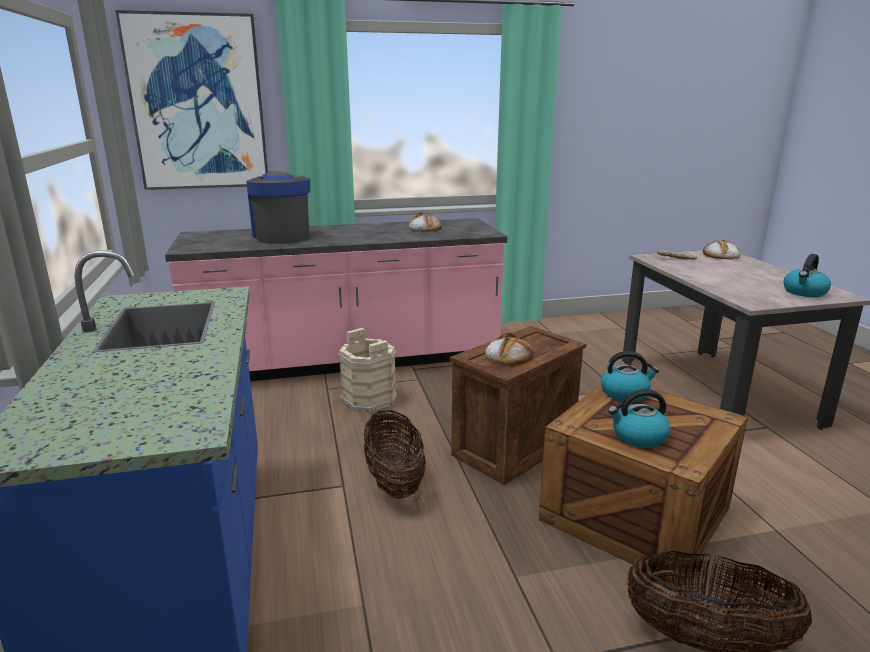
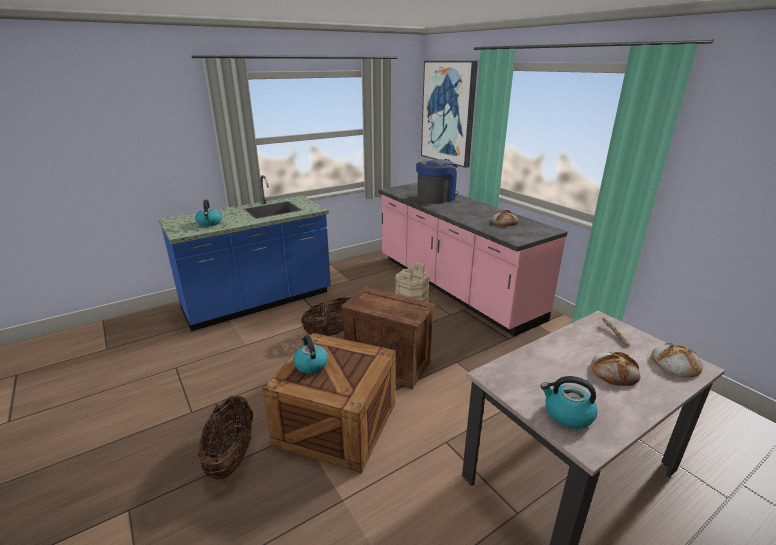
camera: 70 degrees right, 5 degrees up
bread [485,332,533,365] -> bread moved to [591,352,640,386]
kettle [601,351,659,402] -> kettle moved to [195,200,222,226]

